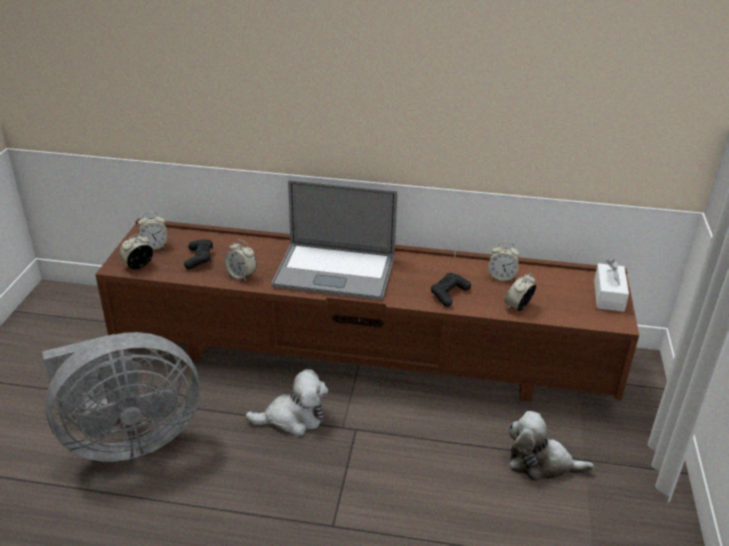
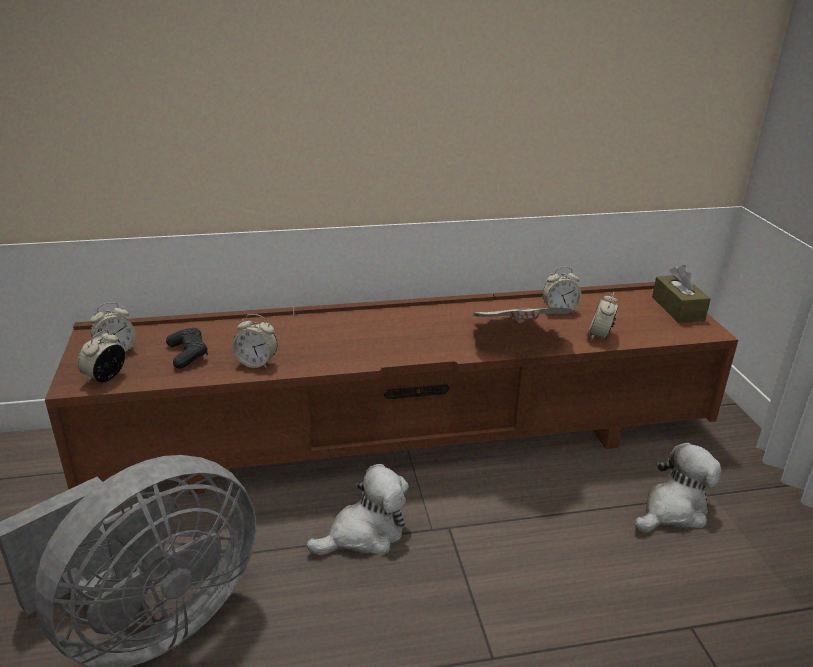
camera: 20 degrees left, 5 degrees down
laptop [272,180,397,300] -> none
black game controller [431,273,471,307] -> newspaper [473,308,572,323]
plush toy [509,411,594,481] -> plush toy turned 150 degrees clockwise [634,443,721,533]
white tissue box [594,259,629,312] -> brown tissue box [652,265,711,323]

